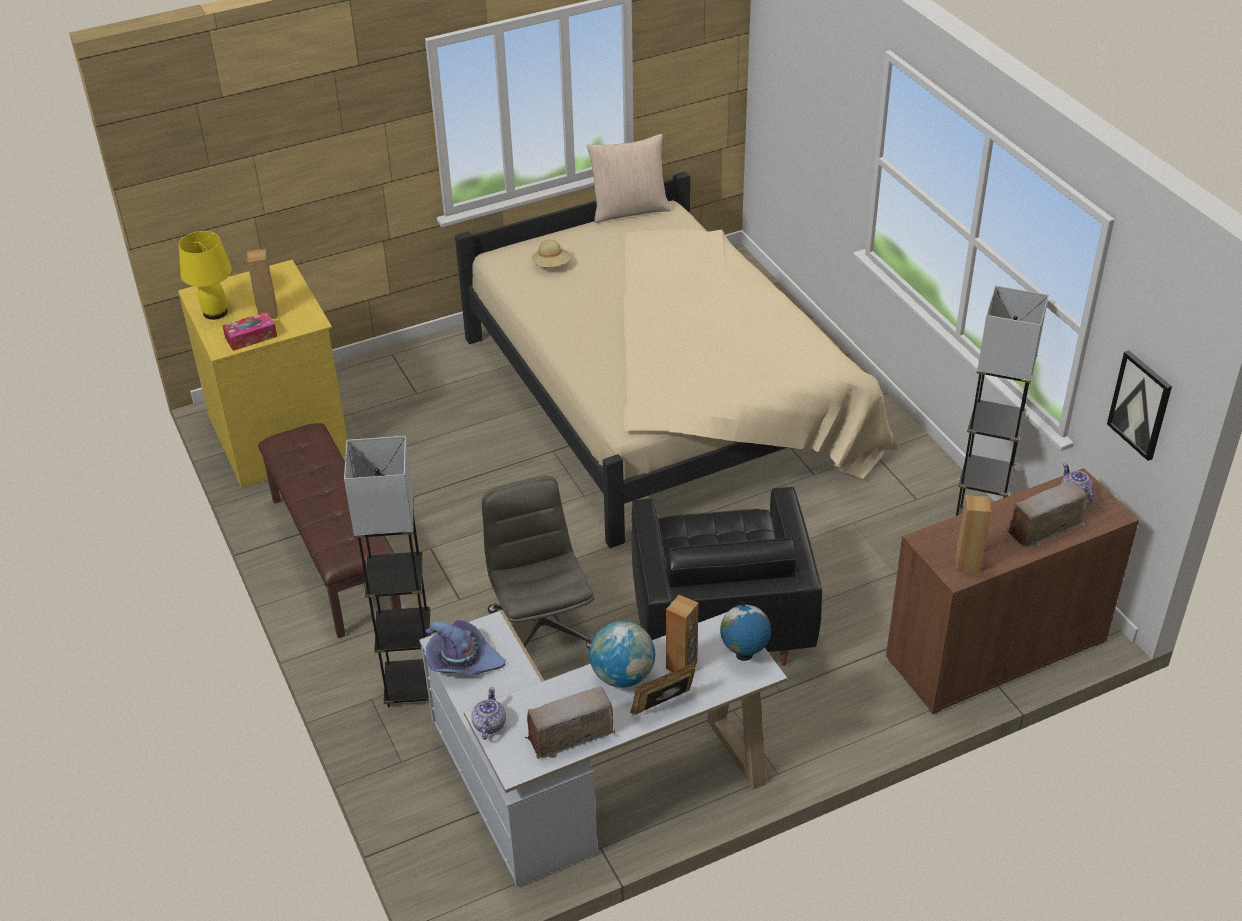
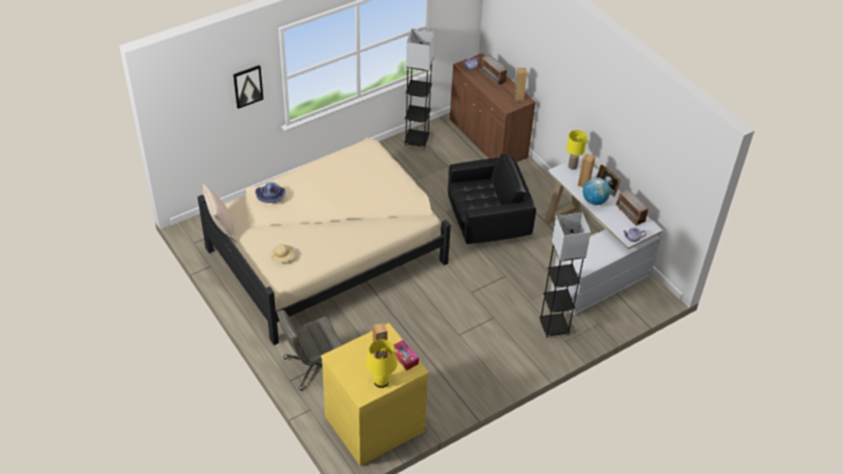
camera: 100 degrees left, 5 degrees up
brown bench [258,423,402,638] -> none
purple hat [425,620,505,675] -> purple hat moved to [255,182,285,203]
grey office chair [482,476,594,650] -> grey office chair moved to [277,310,343,391]
globe [720,601,771,661] -> yellow table lamp [567,130,587,170]
picture [1107,350,1172,461] -> picture moved to [233,65,263,109]

